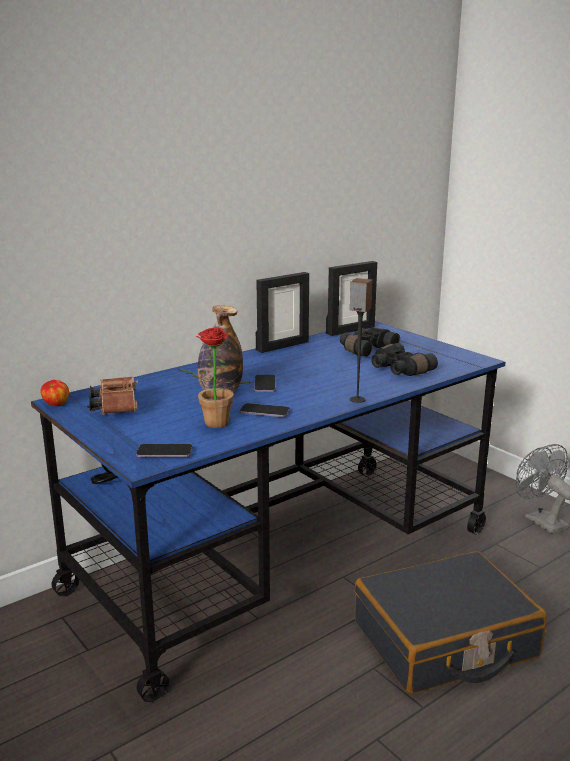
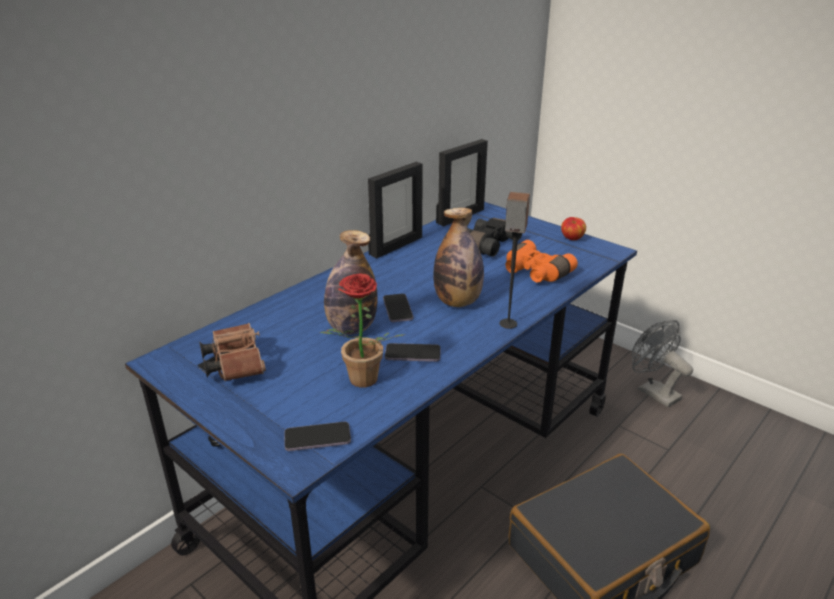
camera: 10 degrees left, 10 degrees up
apple [40,380,69,406] -> apple moved to [561,217,586,240]
black binoculars [371,343,438,376] -> orange binoculars [505,240,578,283]
none -> bottle [433,208,484,307]

